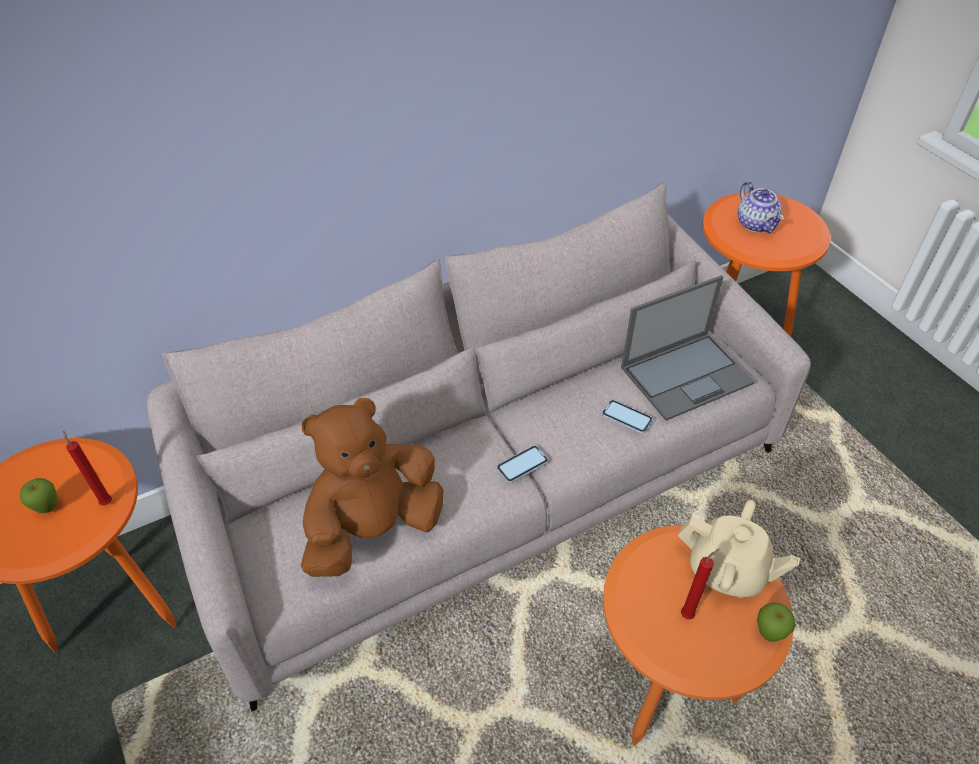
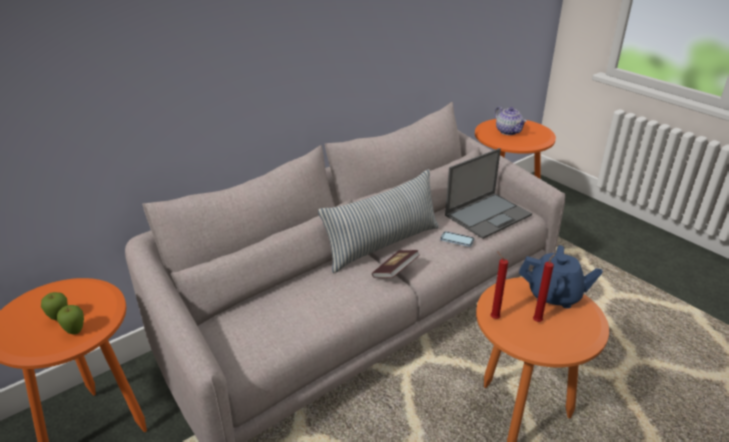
camera: 10 degrees left, 15 degrees down
red candle [63,431,112,506] -> red candle moved to [490,251,508,319]
brown plush toy [301,398,444,577] -> none
phone [497,445,548,483] -> book [372,250,420,278]
beige teapot [678,500,800,598] -> blue teapot [519,245,603,308]
apple [757,602,796,642] -> apple moved to [57,305,84,335]
none -> pillow [318,169,439,273]

